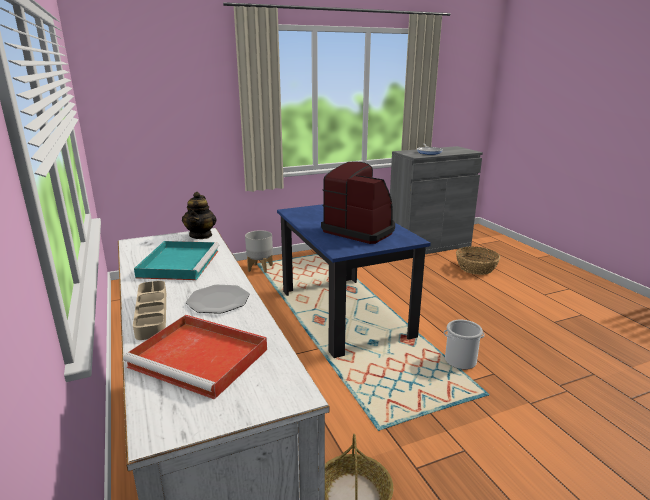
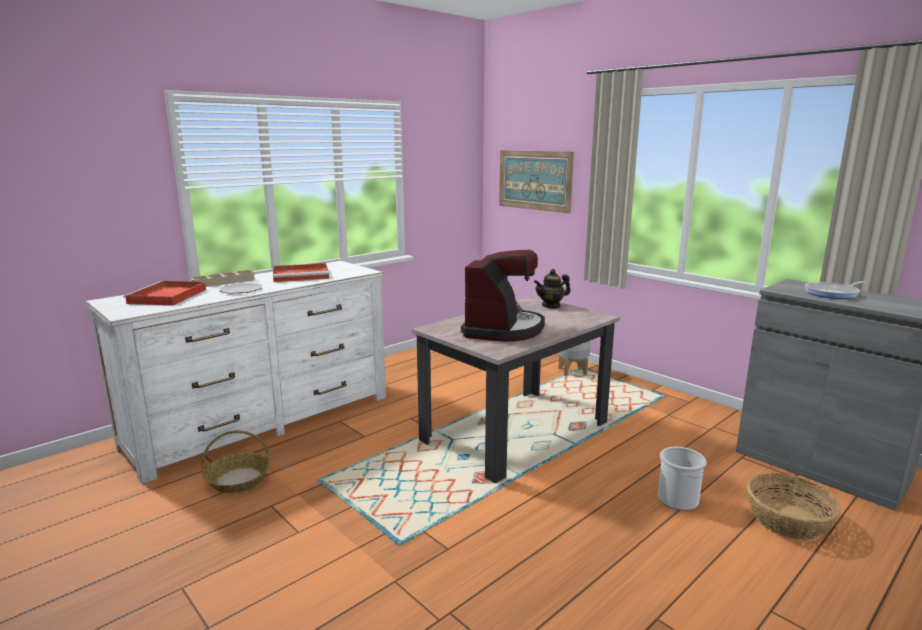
camera: 70 degrees right, 5 degrees down
turquoise tray [134,241,220,280] -> red tray [273,263,329,282]
teapot [182,192,217,239] -> teapot moved to [534,269,571,308]
blue dining table [277,204,431,358] -> beige dining table [411,296,620,484]
bucket [444,320,484,370] -> bucket moved to [658,447,707,511]
none -> picture [499,150,574,213]

